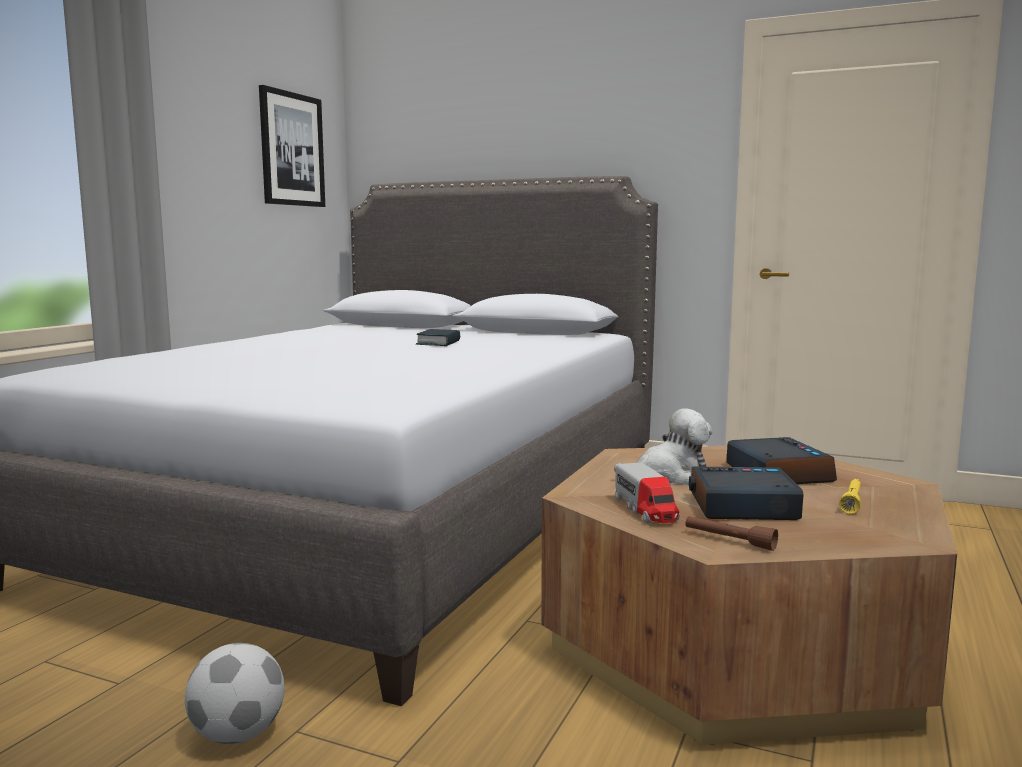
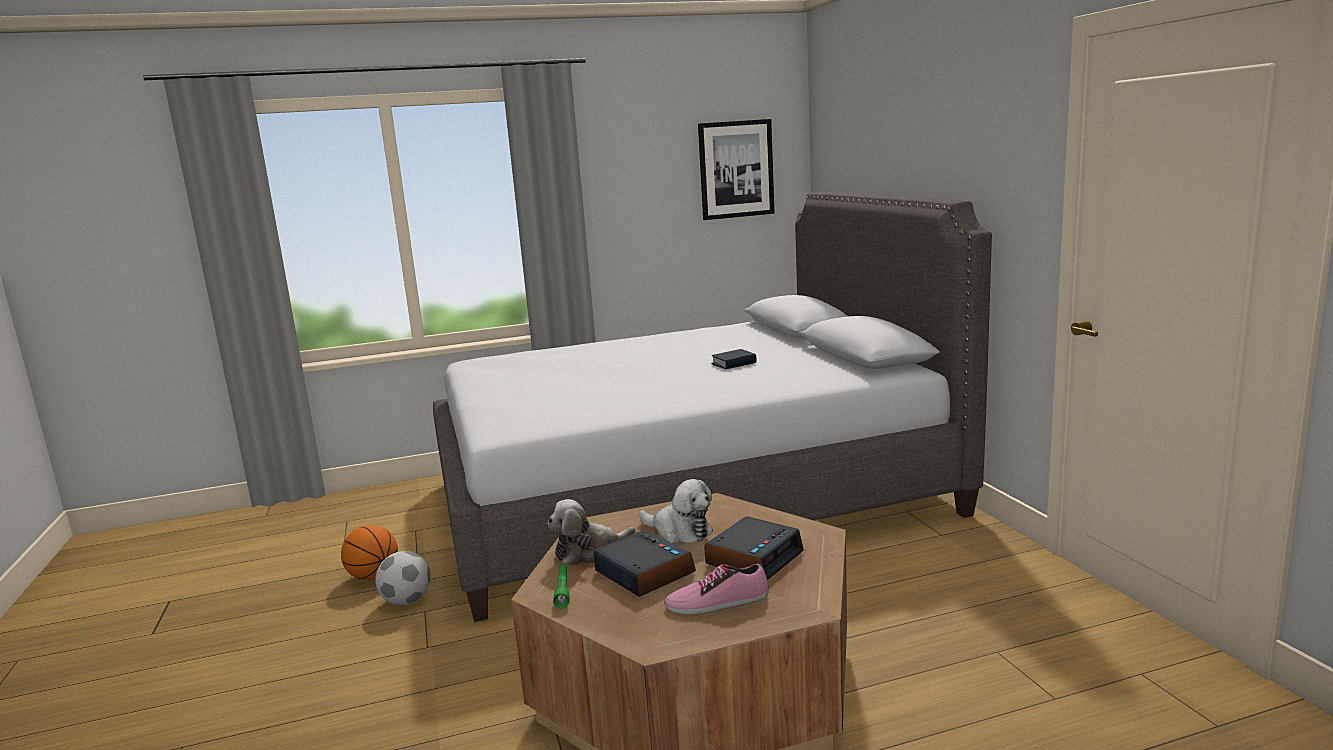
camera: 50 degrees right, 5 degrees up
toy truck [615,463,680,523] -> plush toy [548,499,635,566]
brown flashlight [686,516,778,551] -> green flashlight [553,565,570,608]
yellow flashlight [839,479,861,514] -> shoe [664,564,769,614]
none -> basketball [341,525,398,580]

